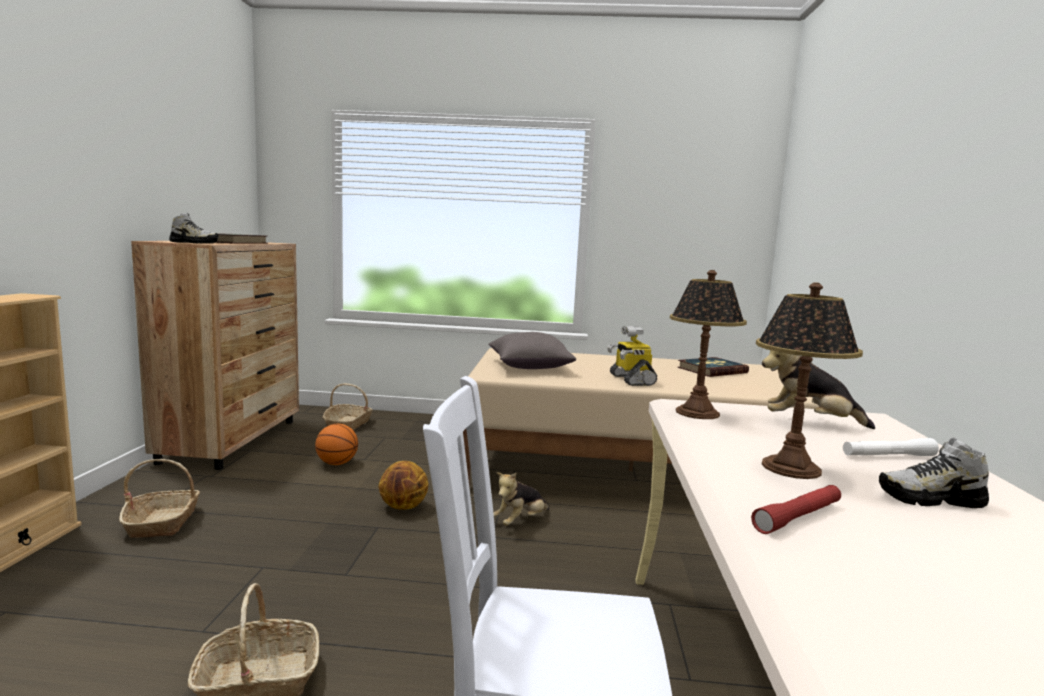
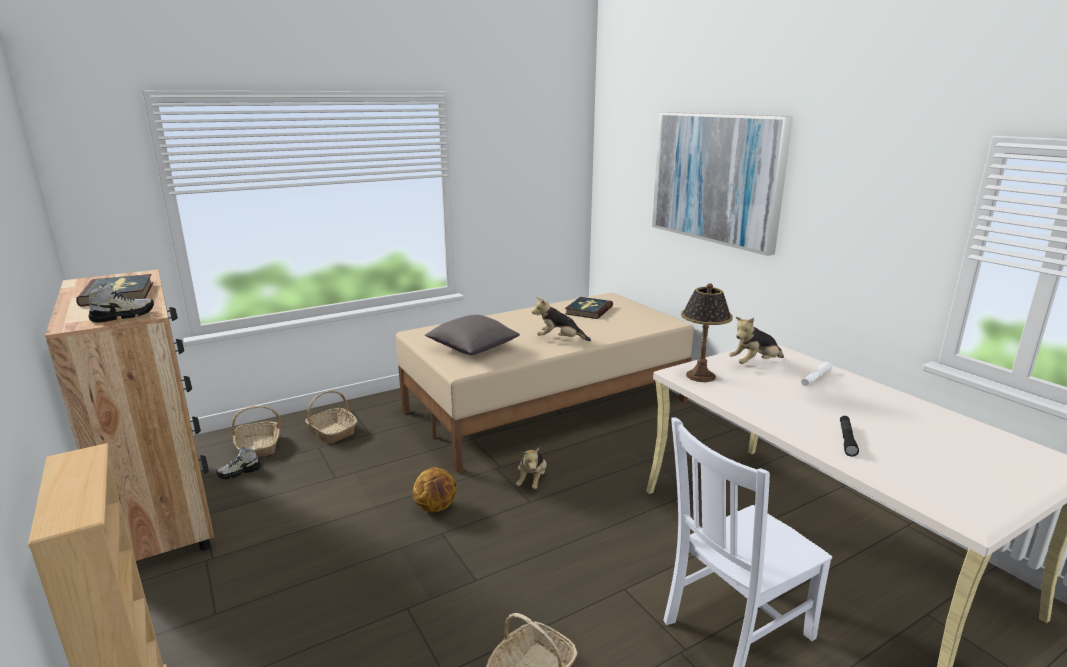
camera: 35 degrees left, 10 degrees up
basket [119,459,200,538] -> basket moved to [305,390,357,443]
basketball [315,424,358,465] -> none
toy robot [607,326,657,386] -> plush toy [532,297,591,341]
red flashlight [751,485,841,534] -> black flashlight [840,416,859,457]
table lamp [756,282,863,479] -> none
shoe [879,437,989,508] -> shoe moved to [216,447,261,479]
none -> picture [652,112,793,256]

